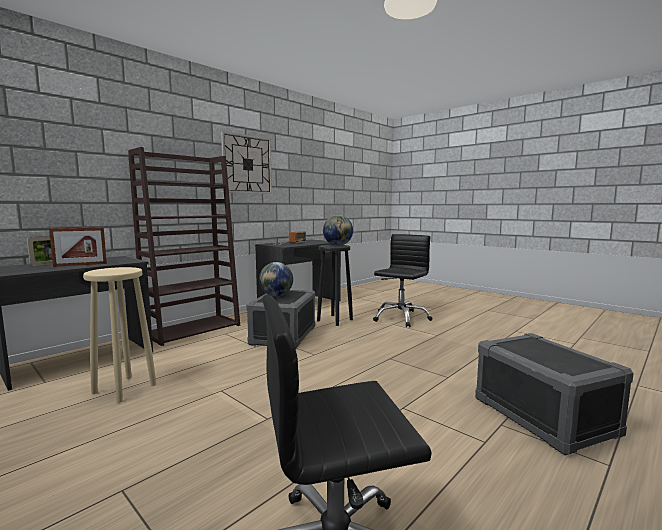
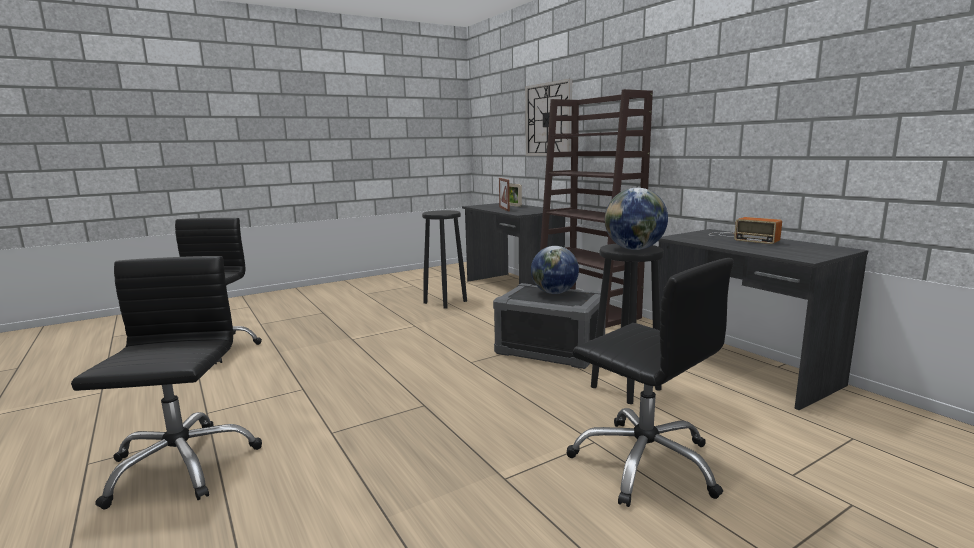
camera: 105 degrees right, 5 degrees up
beige stool [83,267,156,403] -> black stool [422,210,467,309]
wall clock [221,131,272,194] -> wall clock moved to [525,79,572,156]
grey storage box [475,333,634,456] -> black office chair [71,256,262,509]

